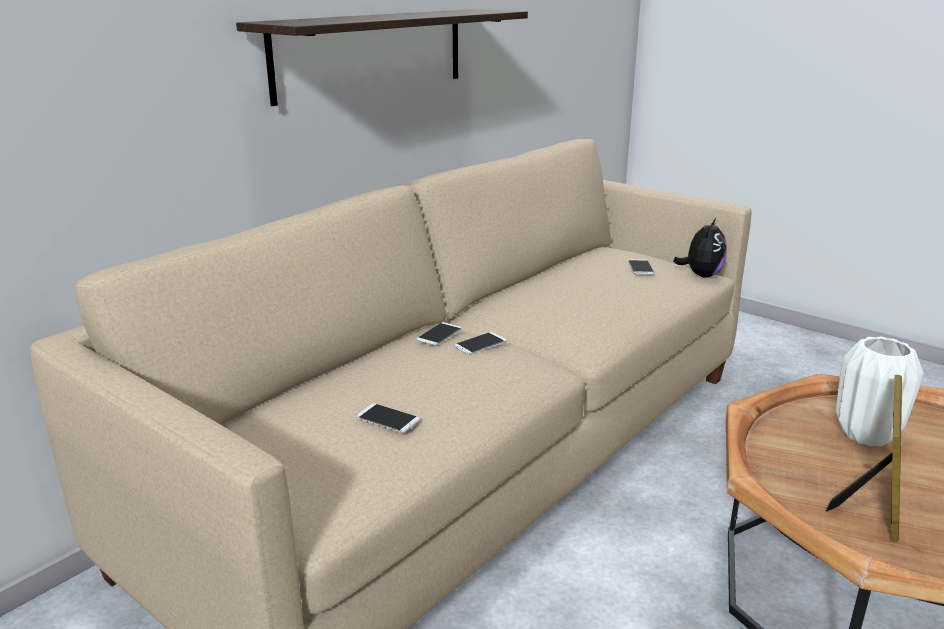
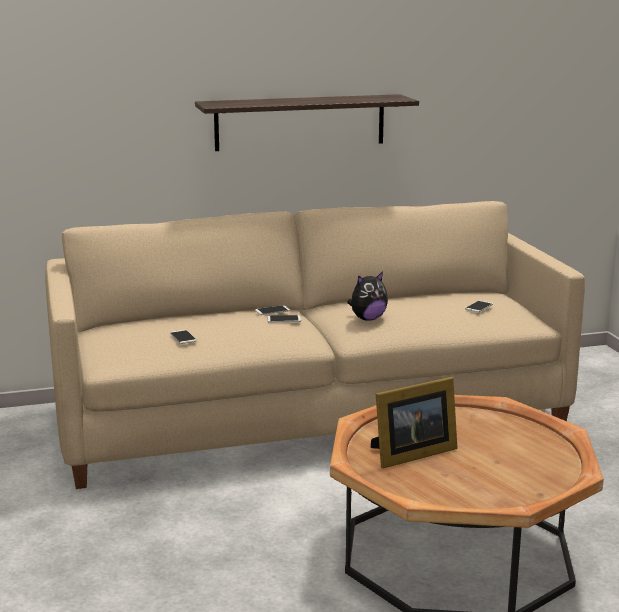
camera: 35 degrees right, 5 degrees down
plush toy [673,218,727,278] -> plush toy moved to [347,271,388,321]
white vase [836,337,924,446] -> none

